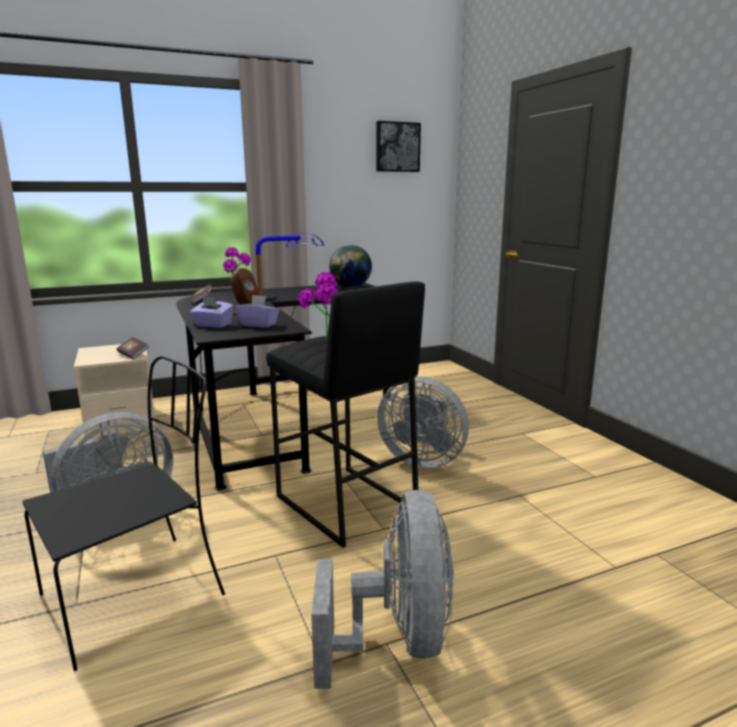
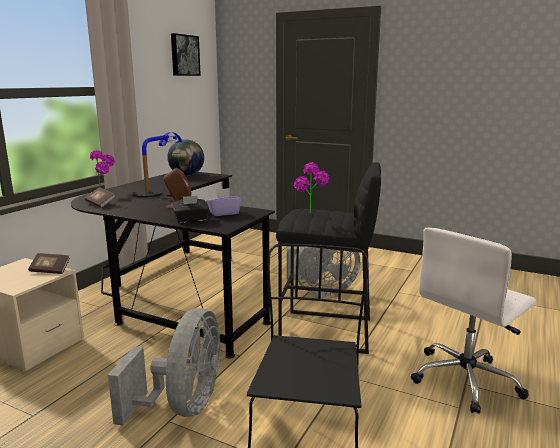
camera: 40 degrees left, 0 degrees up
purple tissue box [190,296,234,328] -> black tissue box [172,196,209,223]
grey fan [311,490,454,689] -> white office chair [411,228,536,414]

